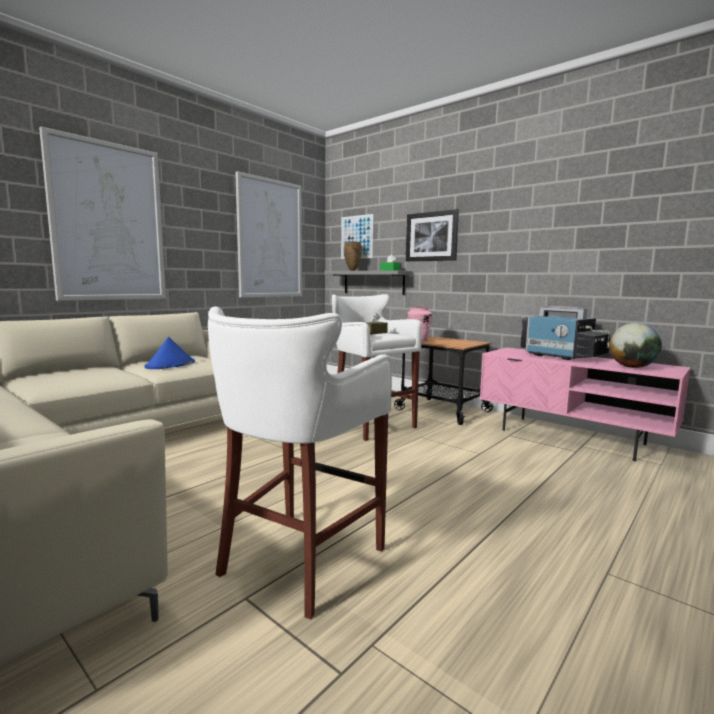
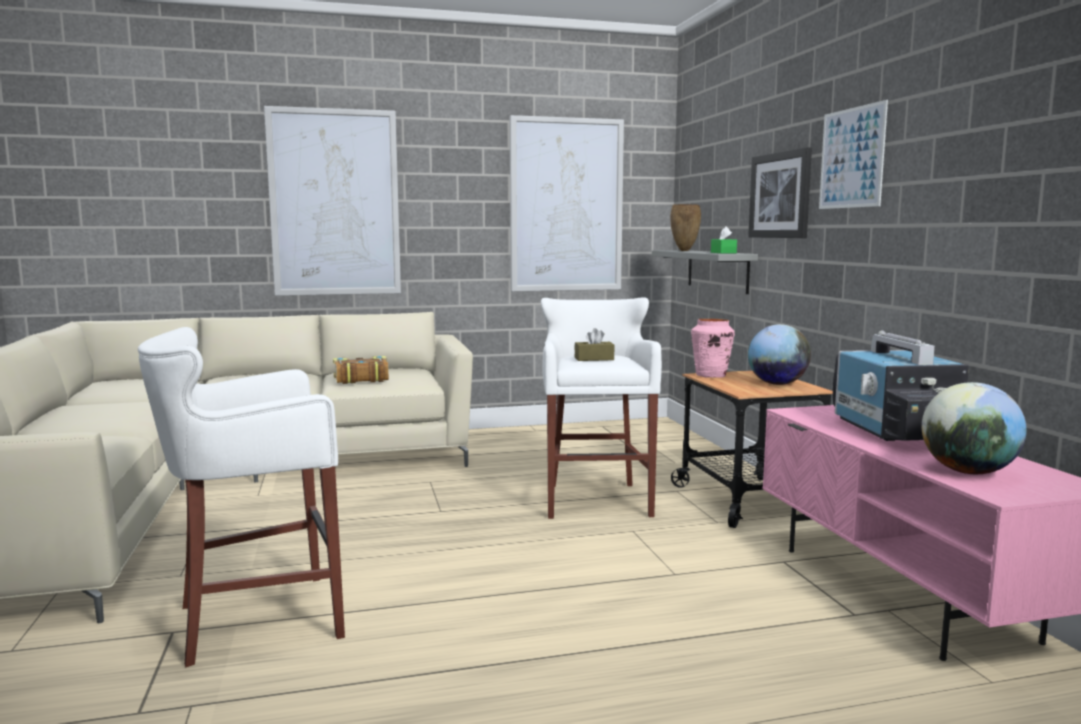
camera: 35 degrees right, 0 degrees up
blue hat [145,337,195,369] -> book [333,356,389,384]
picture [341,214,374,259] -> picture moved to [819,100,888,209]
none -> globe [748,324,811,385]

